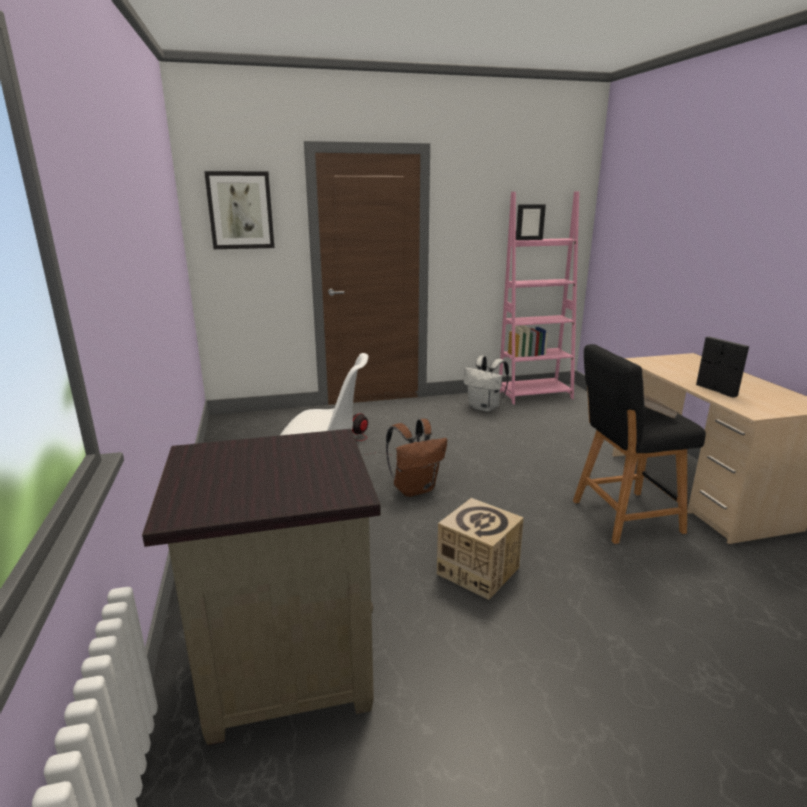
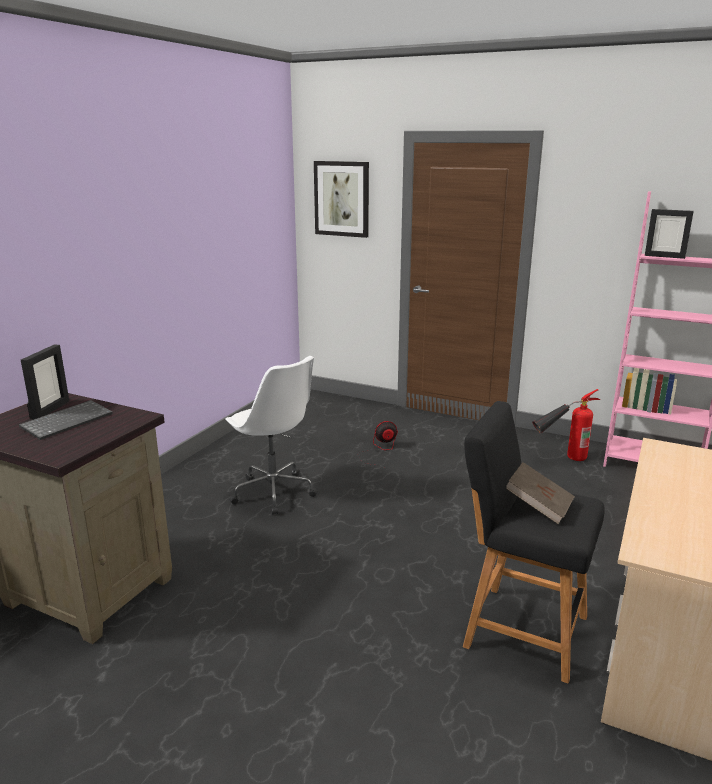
camera: 40 degrees right, 0 degrees up
brown backpack [386,419,447,497] -> none
cardboard box [437,498,524,600] -> none
white backpack [463,356,509,412] -> fire extinguisher [532,389,600,461]
picture frame [696,337,749,398] -> picture frame moved to [21,344,69,420]
none -> keyboard [19,400,113,440]

